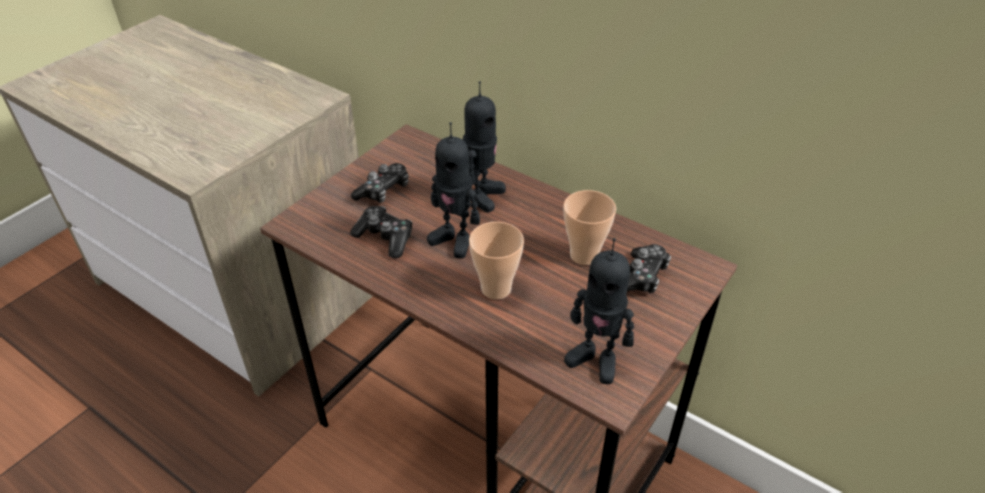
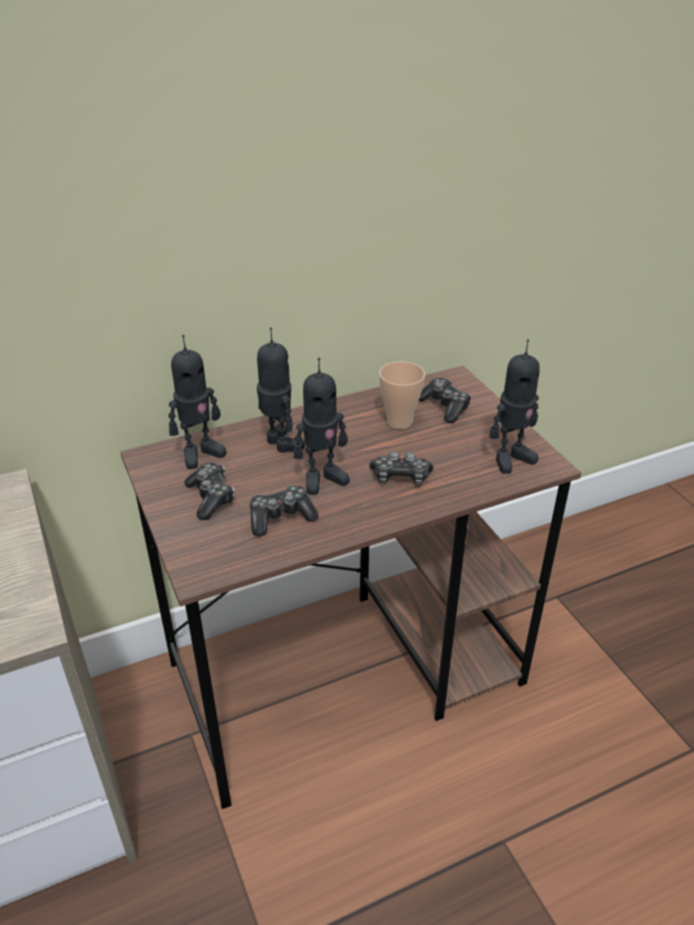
camera: 60 degrees left, 5 degrees down
cup [469,222,524,299] -> game controller [369,451,433,486]
none -> toy robot [169,335,226,469]

